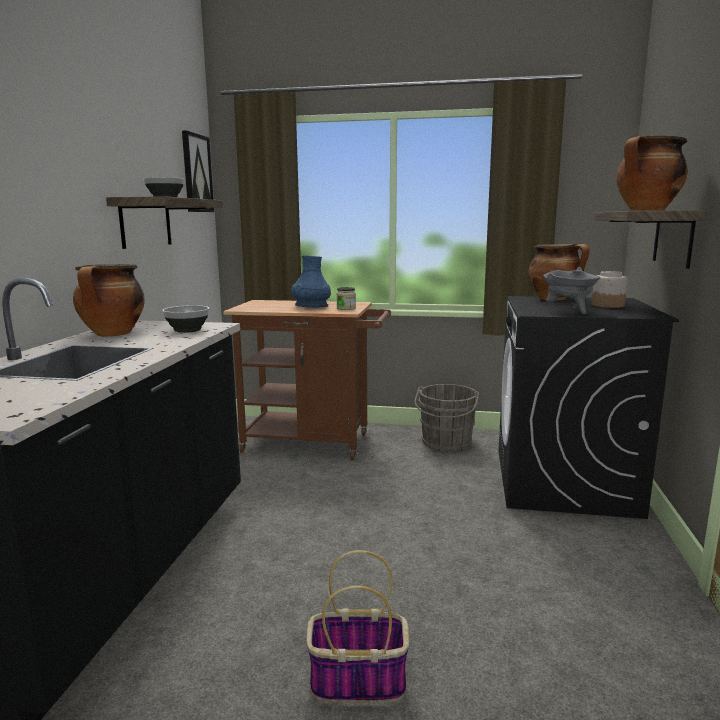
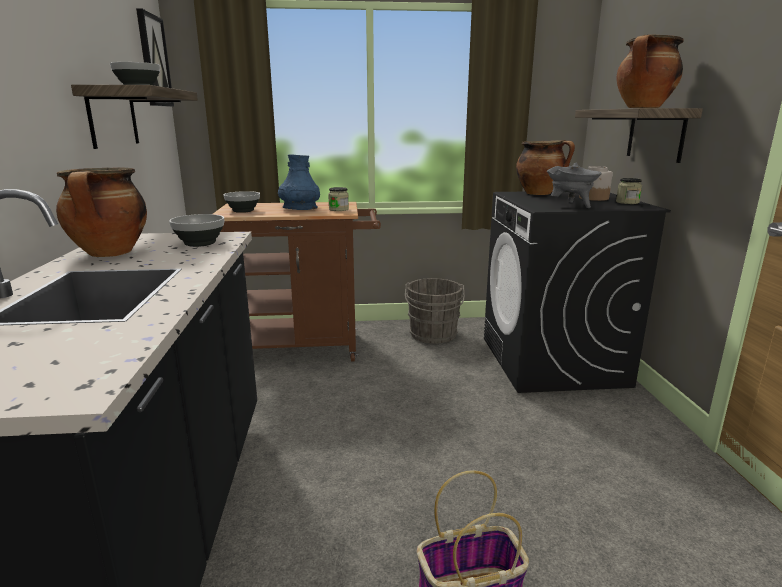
camera: 15 degrees left, 5 degrees up
none -> bowl [223,191,260,213]
none -> jar [616,178,642,204]

